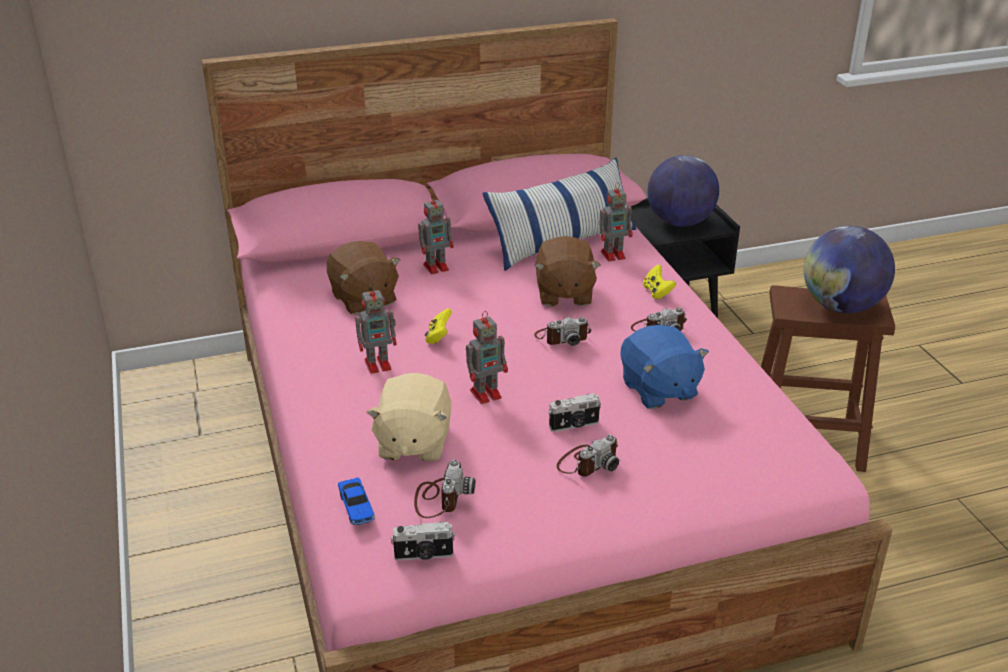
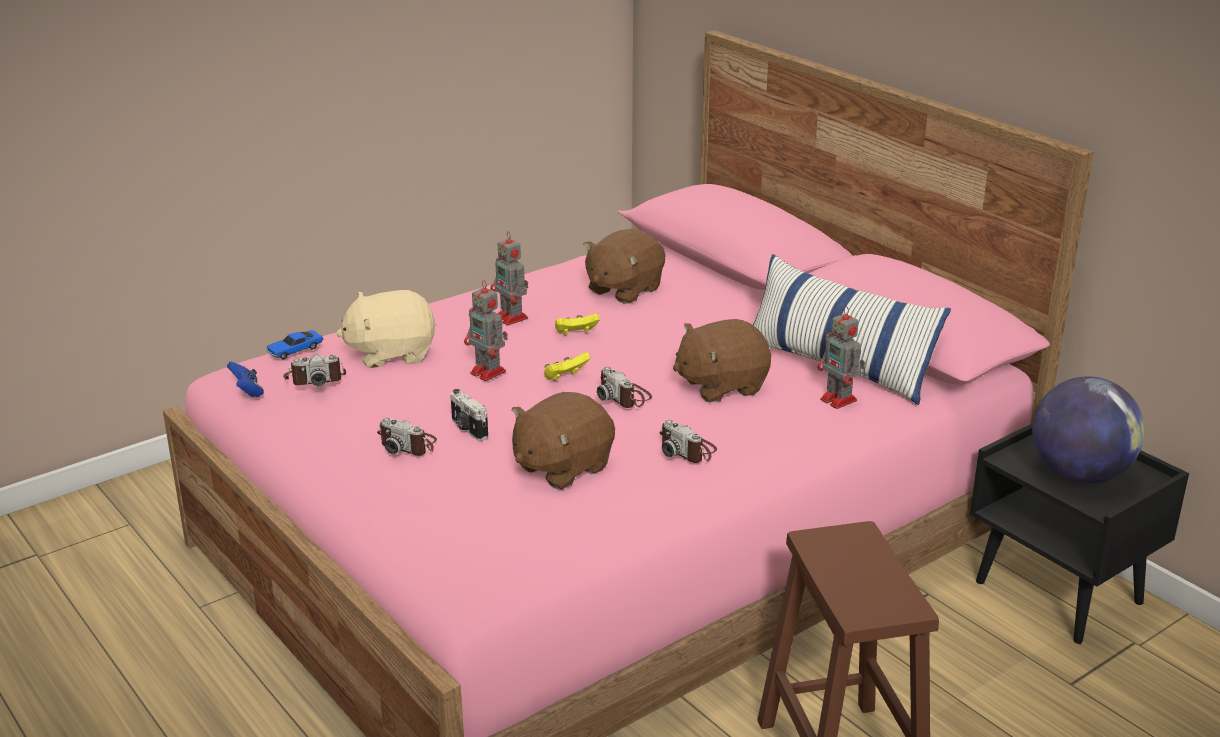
camera: 70 degrees right, 5 degrees down
camera [391,522,455,561] -> blue game controller [227,362,264,397]
toy robot [418,194,454,274] -> none
blue plush toy [620,325,709,409] -> brown plush toy [512,392,615,489]
yellow game controller [643,264,676,299] -> yellow game controller moved to [544,352,591,381]
globe [804,226,895,313] -> none

